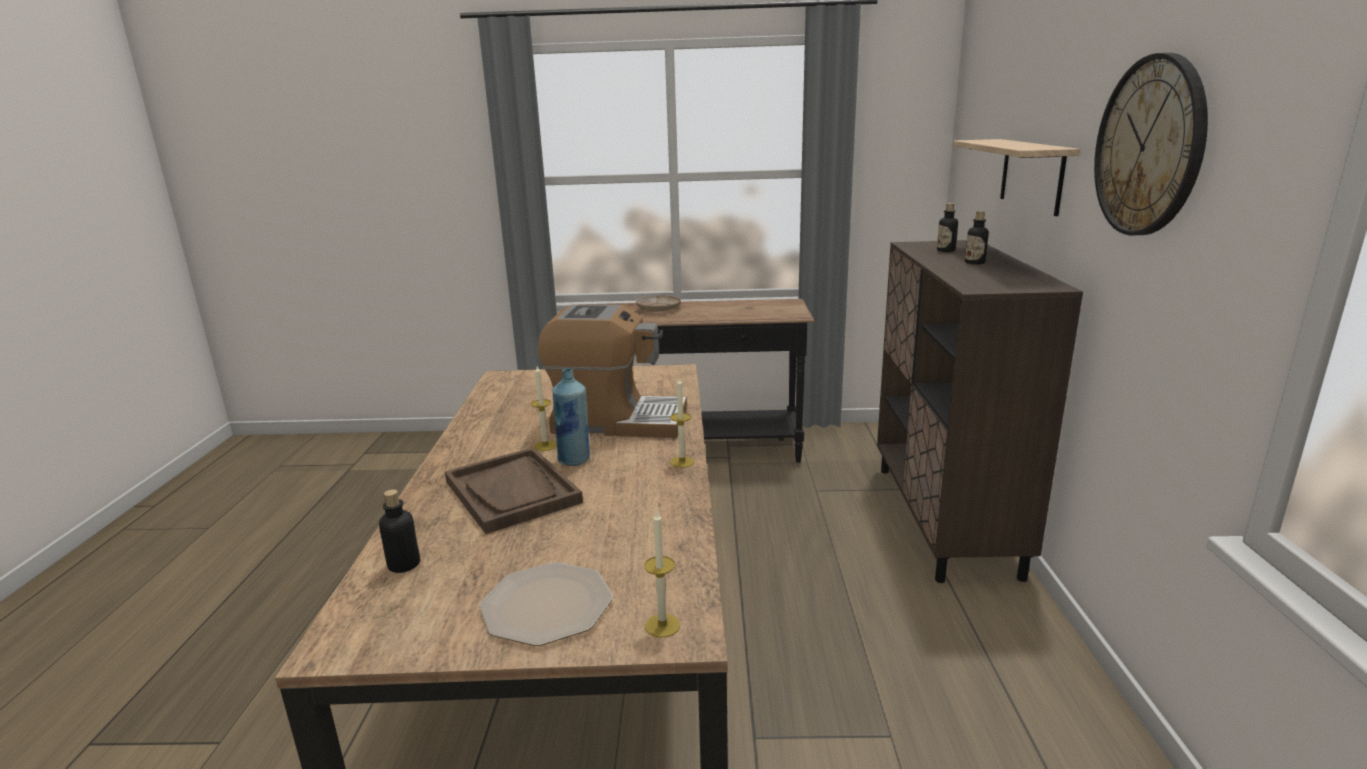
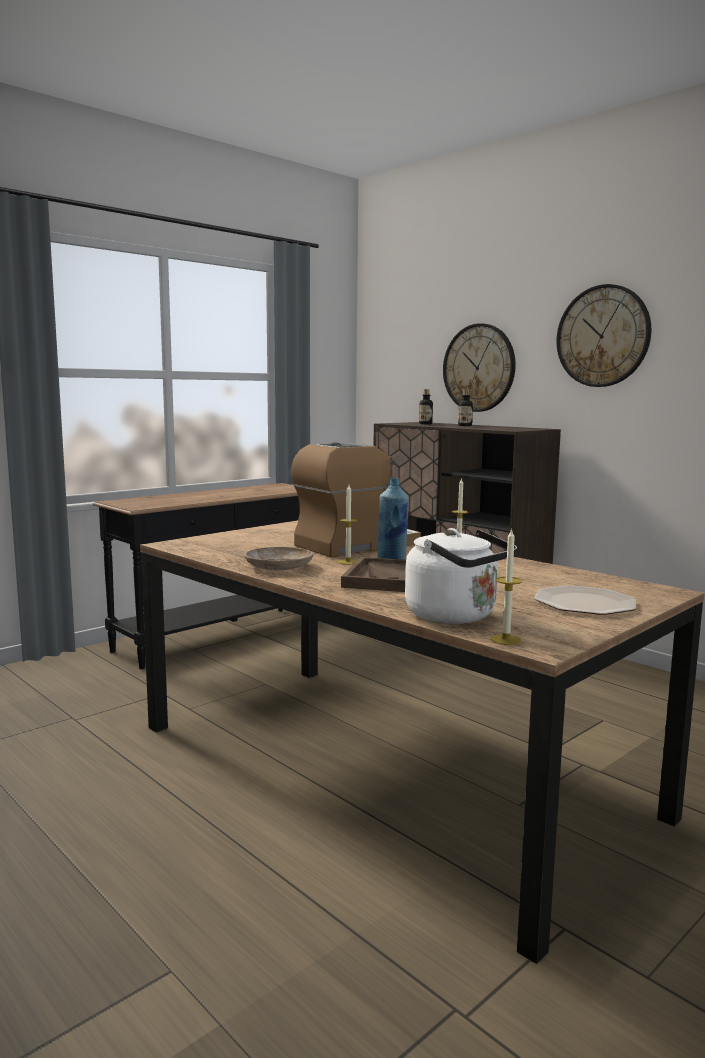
camera: 45 degrees left, 10 degrees down
bottle [379,489,420,573] -> white kettle [405,528,517,624]
beige plate [636,295,681,312] -> beige plate moved to [245,547,313,571]
candle [644,512,680,638] -> candle moved to [491,528,522,645]
shelf [953,139,1080,216] -> wall clock [443,323,516,412]

